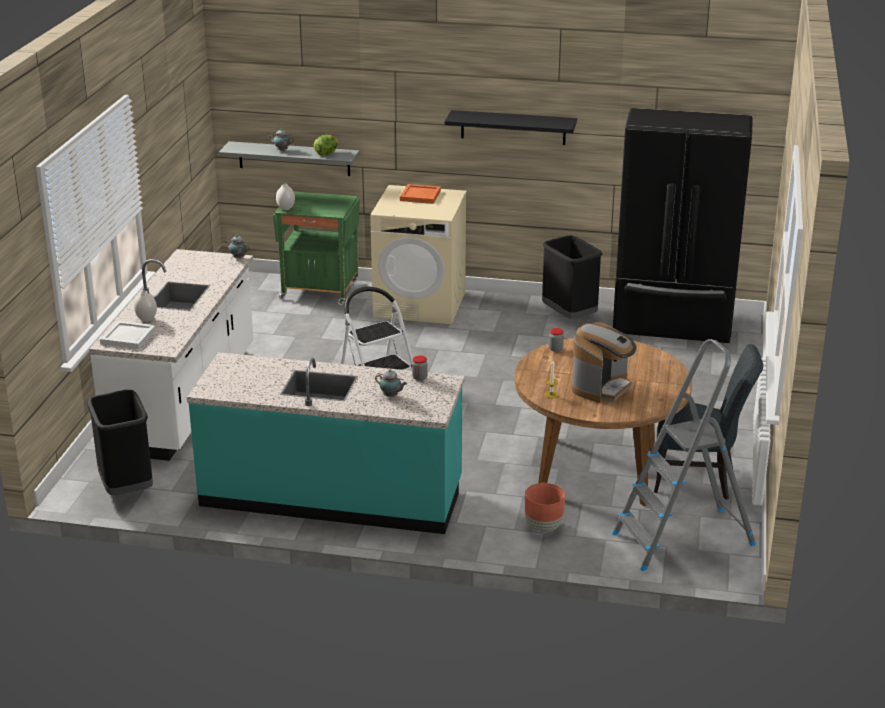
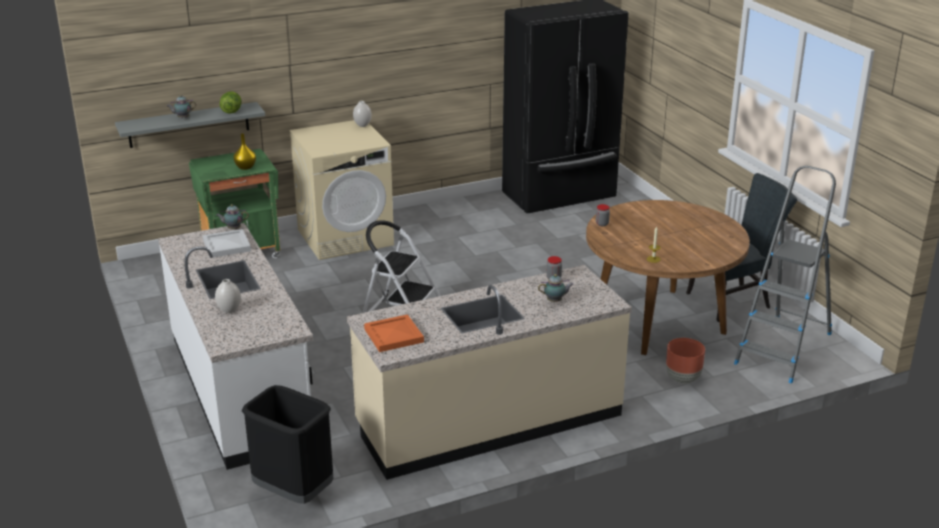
camera: 35 degrees left, 0 degrees up
white tray [100,321,156,349] -> white tray moved to [203,229,251,257]
turquoise counter [187,352,464,534] -> beige counter [347,265,632,480]
white vase [276,184,295,210] -> white vase moved to [353,101,372,127]
orange tray [400,184,441,204] -> orange tray moved to [364,314,424,352]
black shelf [445,110,577,145] -> none
black trash can [542,235,603,319] -> none
coffee machine [572,322,636,403] -> none
none -> yellow vase [234,134,256,170]

